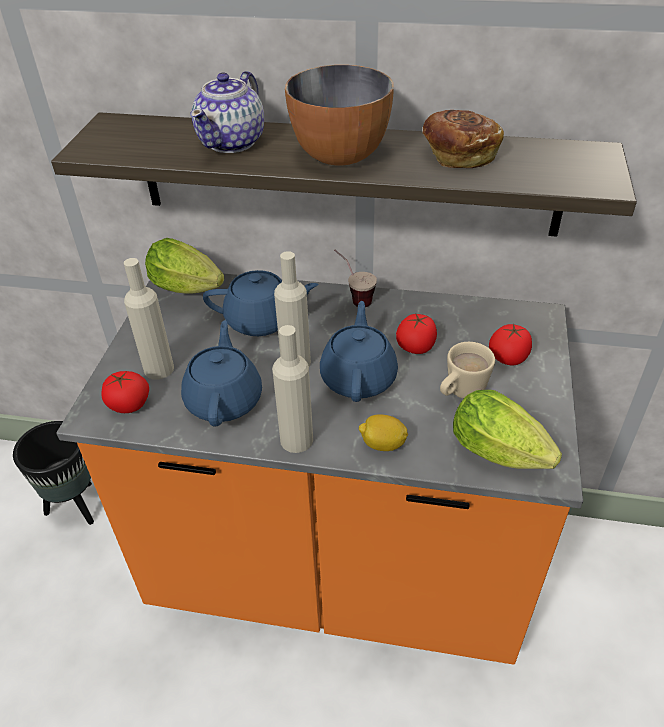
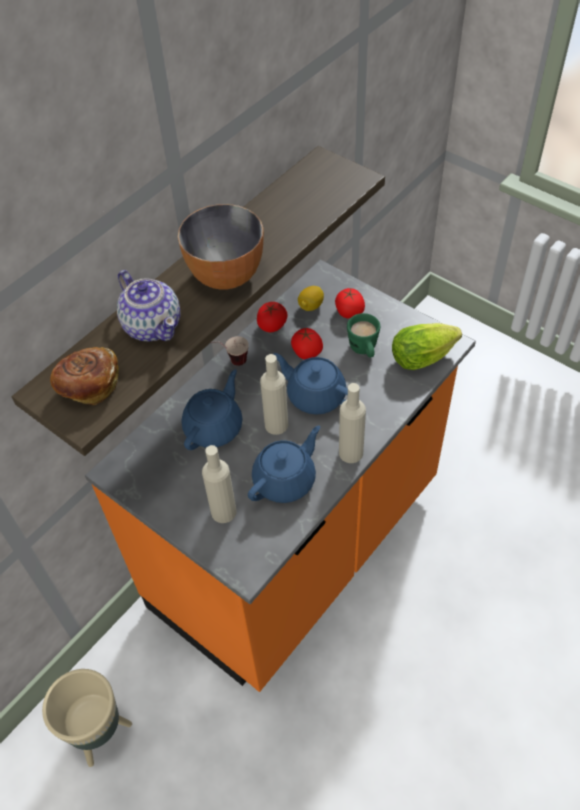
camera: 60 degrees left, 10 degrees up
black planter [13,421,94,525] -> beige planter [42,669,132,767]
tomato [101,371,149,413] -> tomato moved to [257,302,288,332]
lettuce [145,238,224,294] -> none
blue teapot [181,320,262,427] -> blue teapot turned 105 degrees clockwise [248,425,320,503]
lemon [359,414,408,451] -> lemon moved to [298,286,324,311]
bread [423,110,504,168] -> bread moved to [50,347,119,405]
beige mug [440,342,495,399] -> green mug [347,313,380,357]

